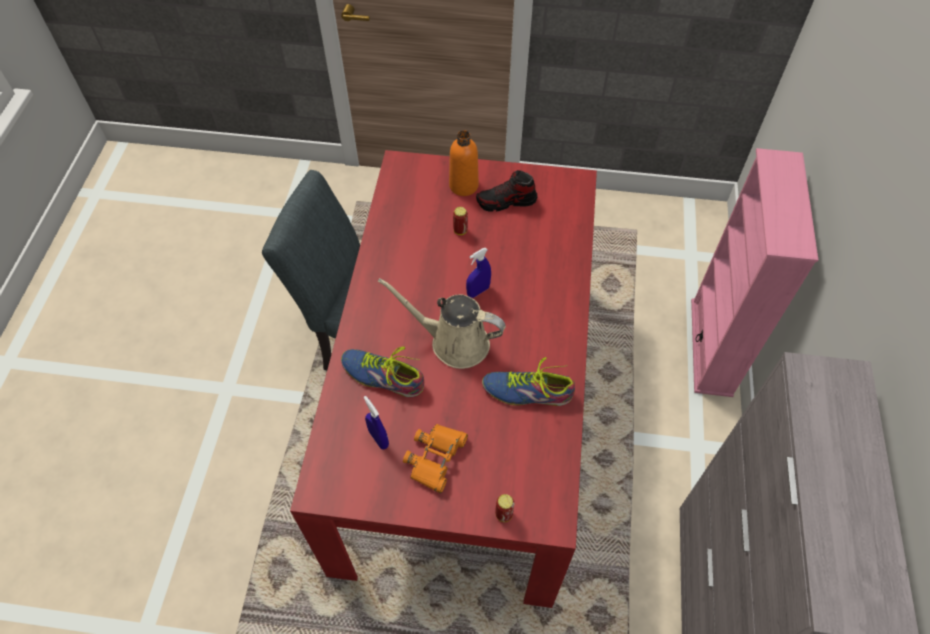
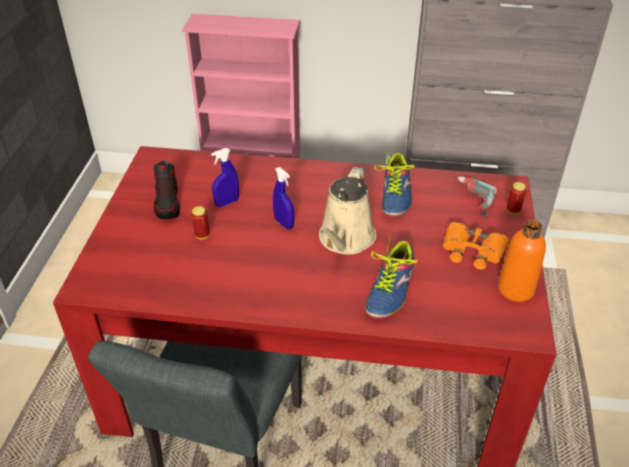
camera: 90 degrees left, 15 degrees down
blue spray bottle [363,396,389,450] -> blue spray bottle moved to [211,148,239,207]
orange bottle [449,130,479,196] -> orange bottle moved to [498,220,546,302]
none -> power drill [457,176,497,220]

